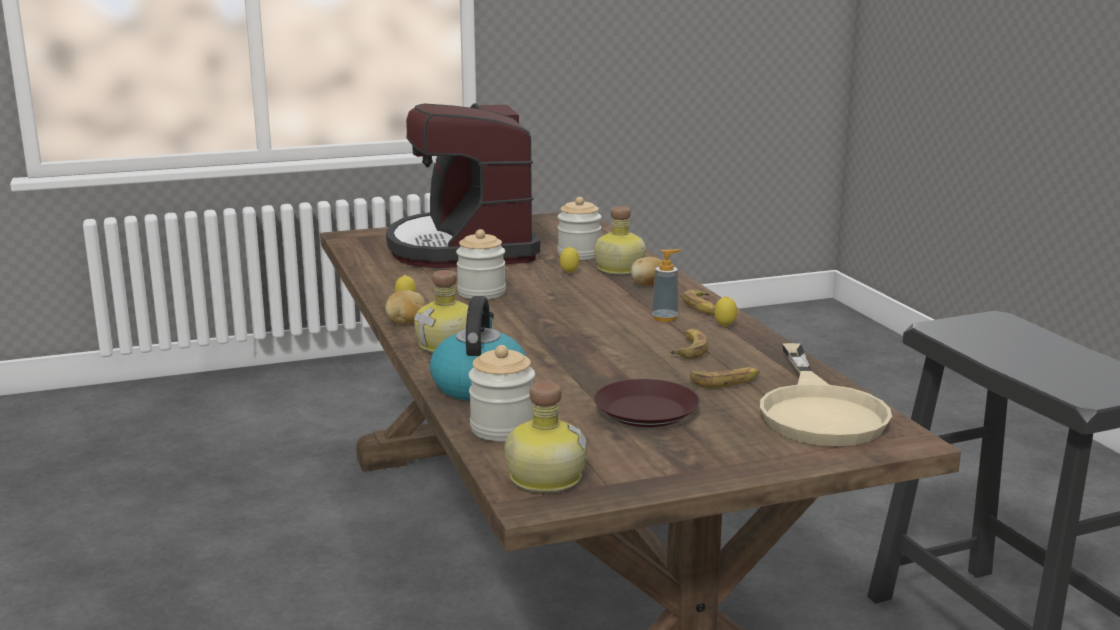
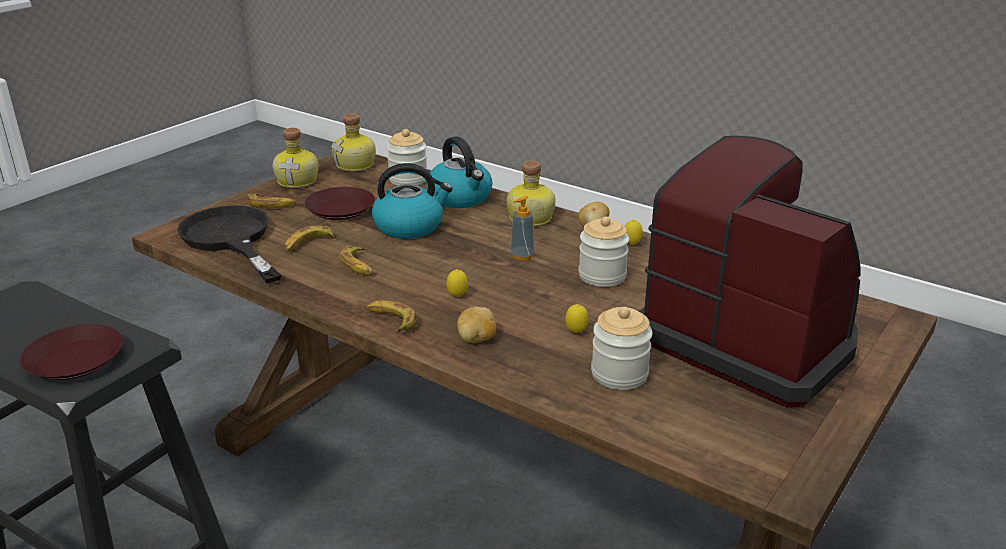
camera: 145 degrees right, 10 degrees up
bottle [594,206,646,275] -> bottle moved to [272,128,318,188]
soap dispenser [652,249,681,322] -> soap dispenser moved to [510,196,535,260]
lemon [714,296,737,327] -> lemon moved to [447,269,468,297]
beige frying pan [760,343,892,446] -> black frying pan [177,205,281,283]
none -> brown plate [20,324,123,380]
none -> banana [247,193,296,208]
none -> kettle [372,163,453,239]

